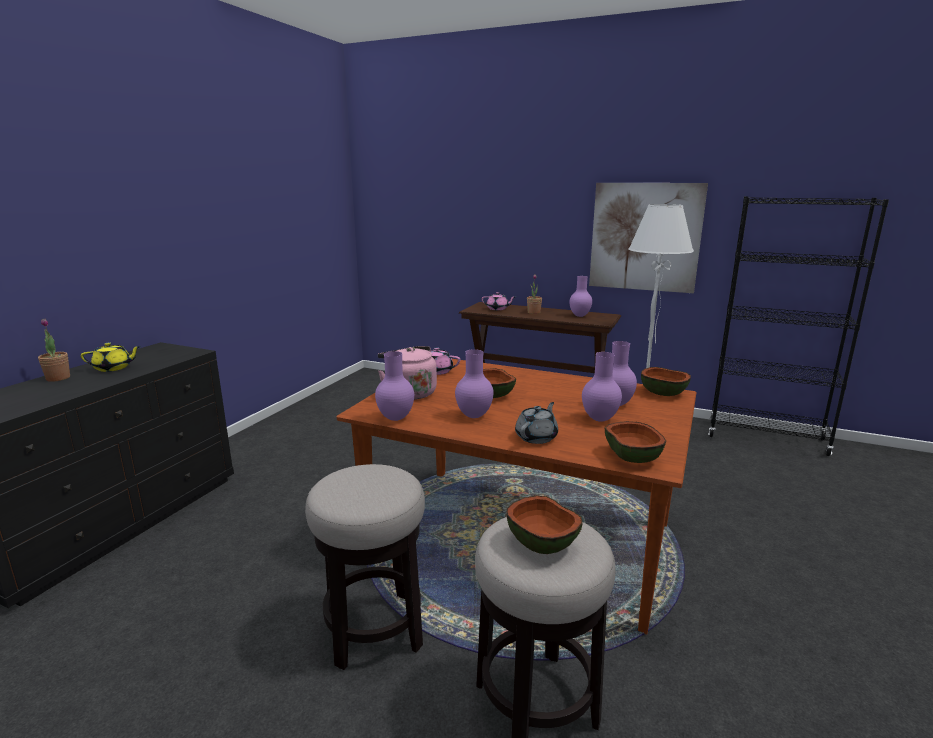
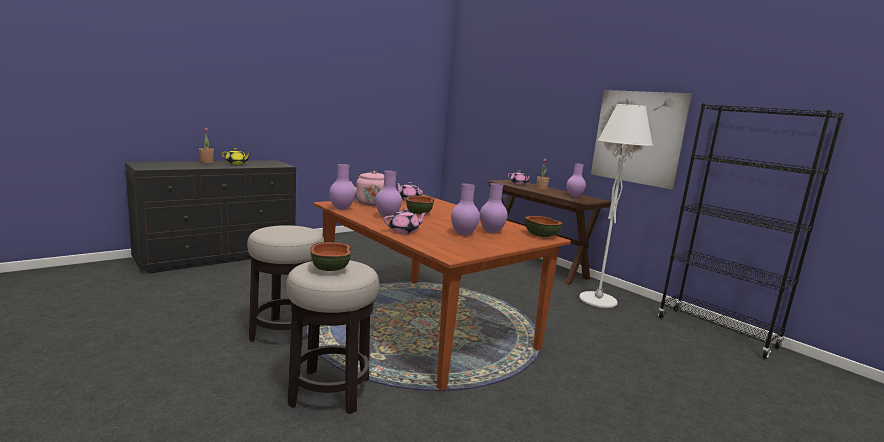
camera: 25 degrees right, 5 degrees down
grey teapot [515,402,558,444] -> pink teapot [384,208,428,234]
bowl [605,421,666,463] -> none

